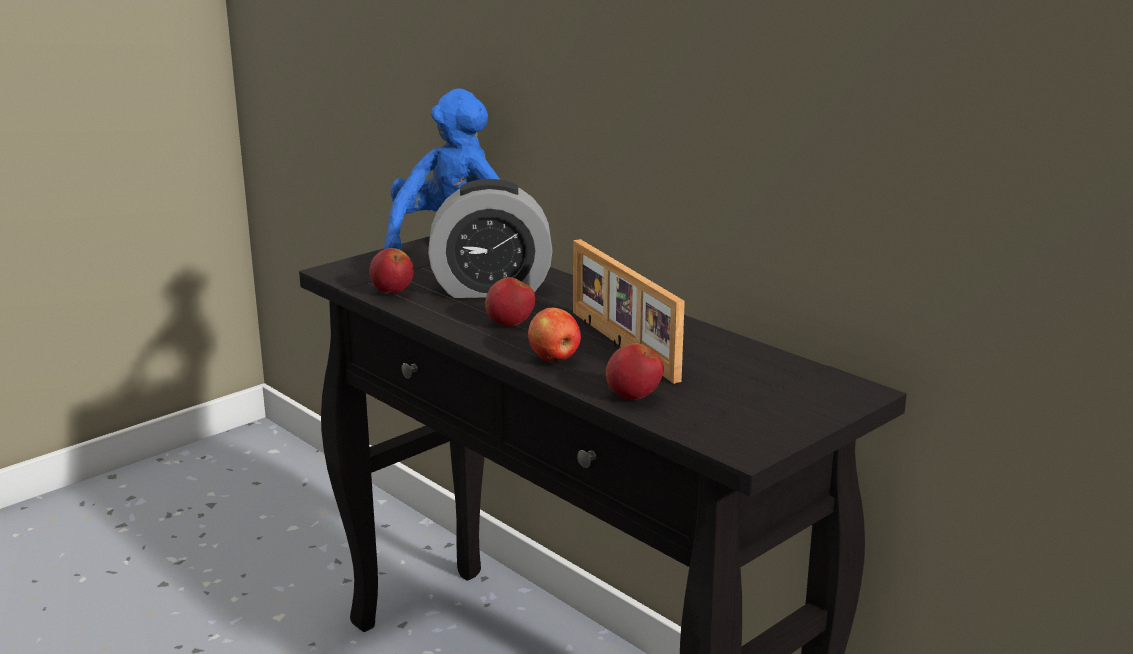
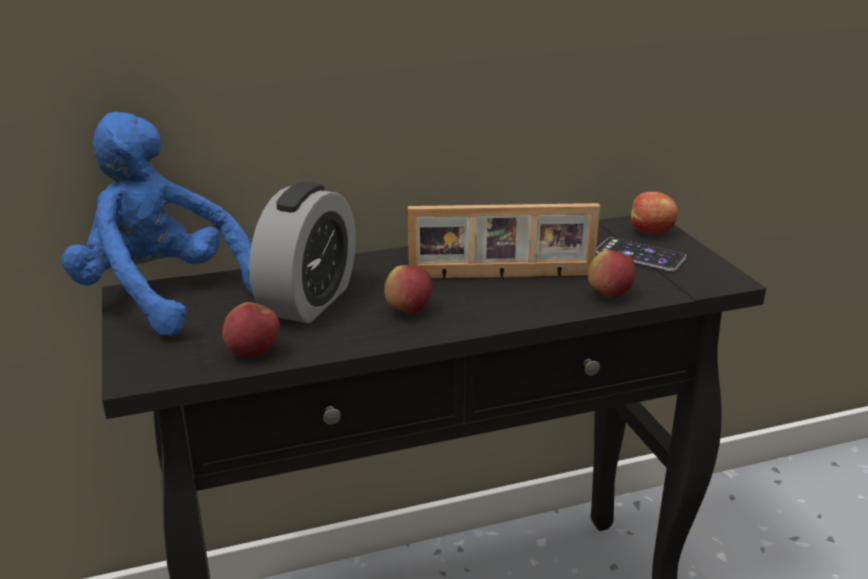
camera: 65 degrees left, 5 degrees up
apple [528,308,581,362] -> apple moved to [631,192,678,234]
none -> phone [596,237,686,271]

